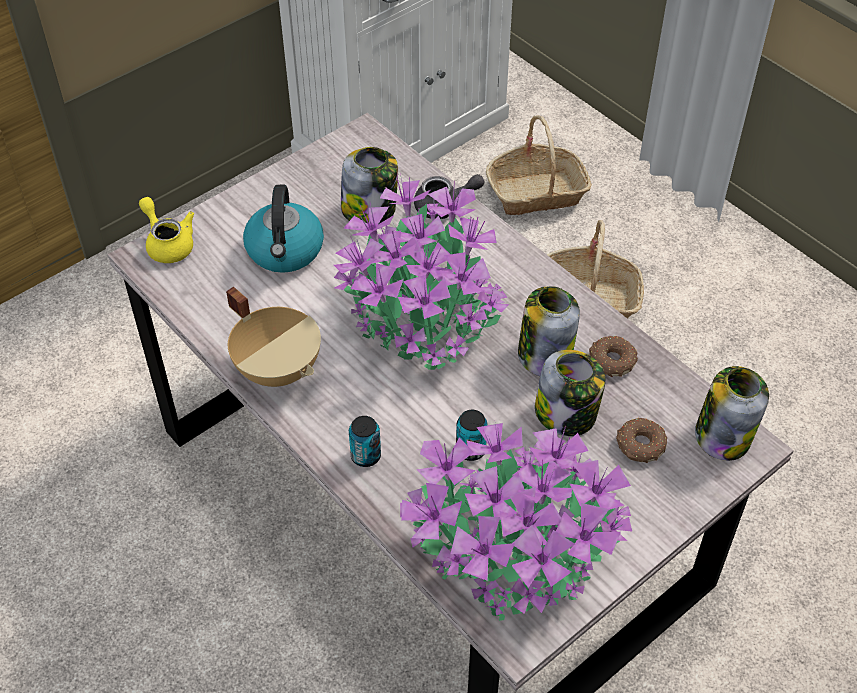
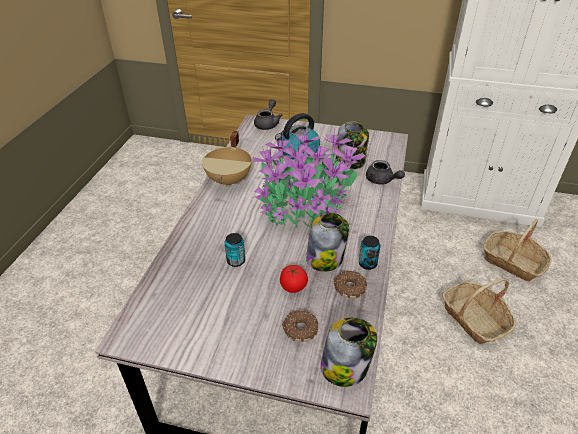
camera: 55 degrees right, 10 degrees down
yellow teapot [139,197,194,263] -> grey teapot [254,99,283,130]
can [349,416,381,467] -> can moved to [359,236,380,270]
potted plant [400,423,632,621] -> none
jar [535,350,605,436] -> tomato [280,265,308,293]

